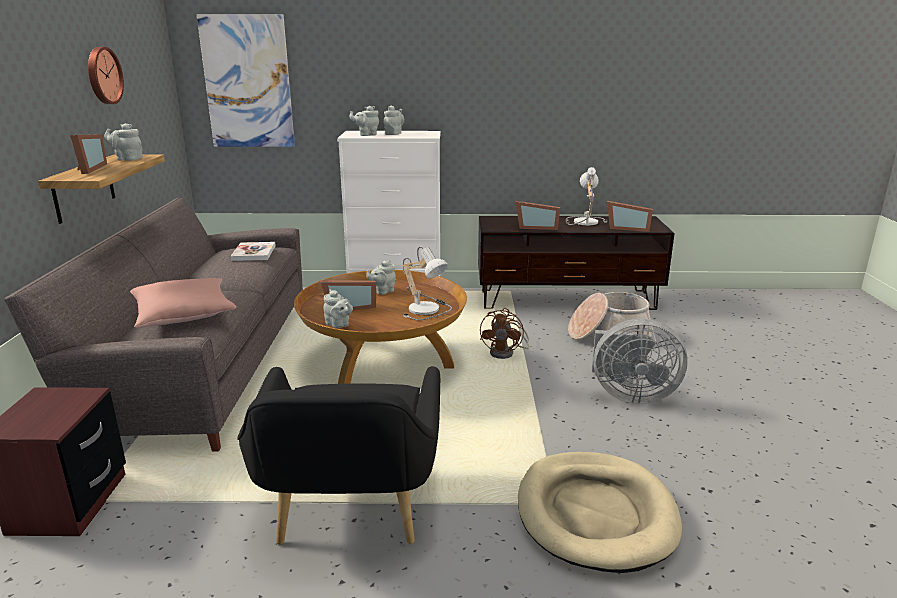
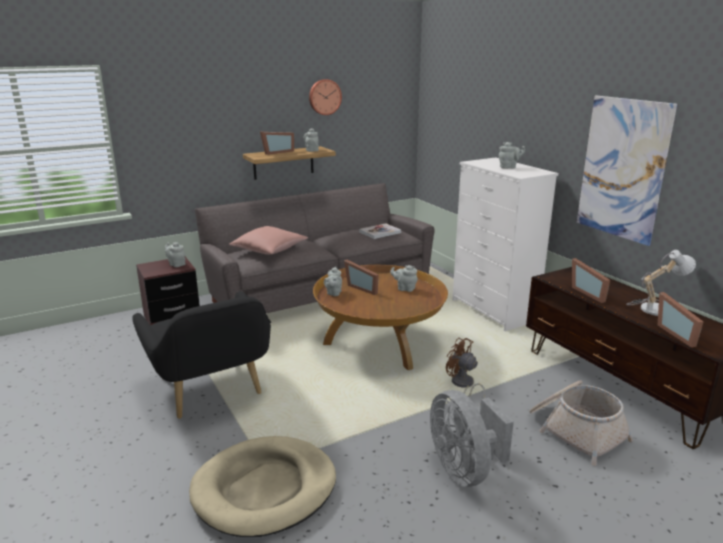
camera: 60 degrees right, 0 degrees up
picture [197,14,295,147] -> picture moved to [577,95,677,246]
black armchair [237,366,440,545] -> black armchair turned 90 degrees counterclockwise [132,291,271,419]
grey teapot [350,106,379,136] -> grey teapot moved to [165,242,186,267]
table lamp [403,246,452,320] -> none
brown fan [480,308,529,359] -> brown fan turned 60 degrees clockwise [446,338,485,405]

